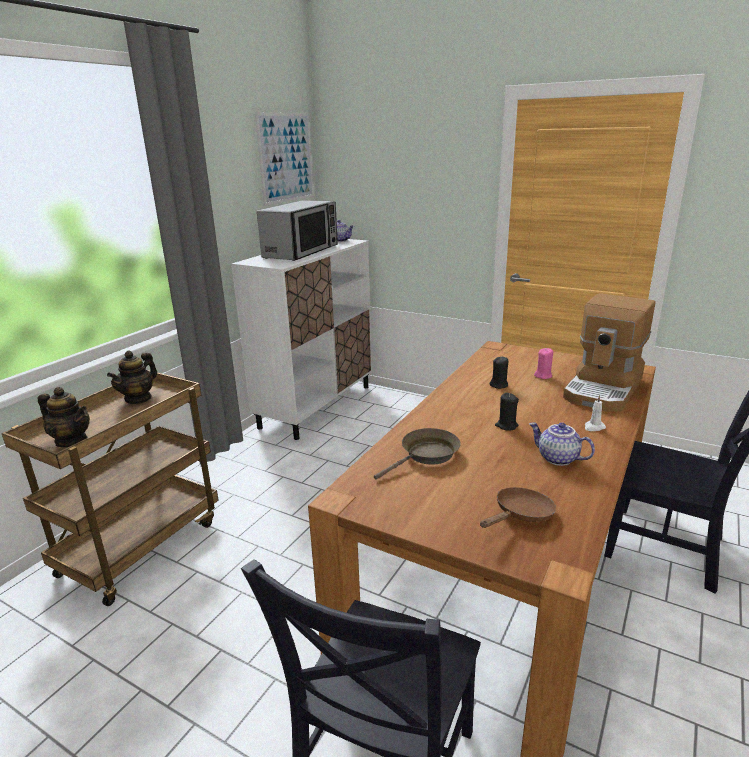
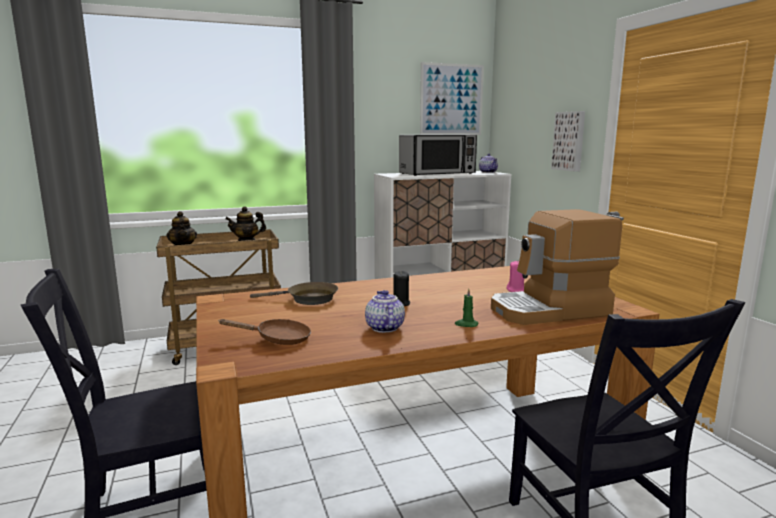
camera: 40 degrees right, 10 degrees down
black candle [489,357,508,389] -> none
white candle [585,395,606,431] -> green candle [454,288,478,327]
none -> picture [551,111,585,172]

